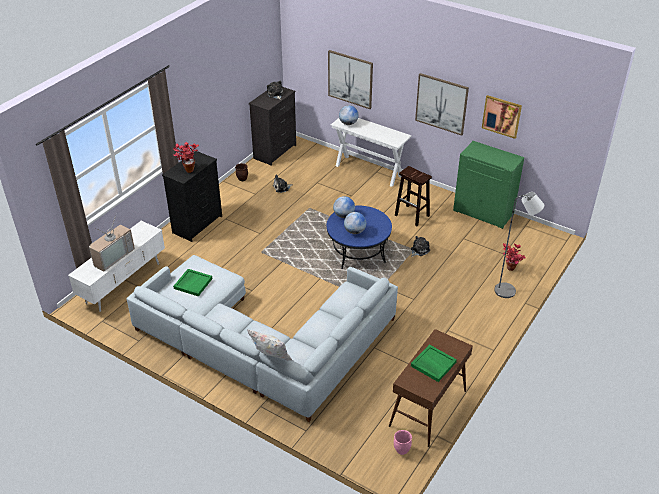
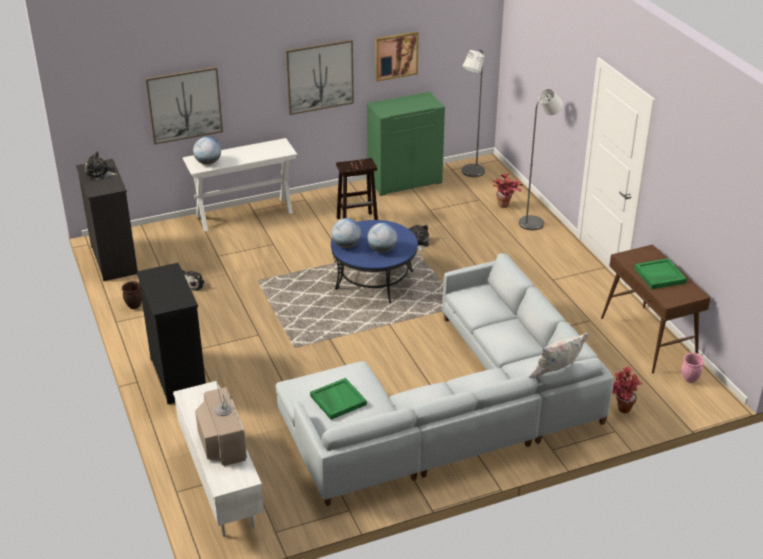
camera: 55 degrees left, 5 degrees down
potted plant [173,142,199,173] -> potted plant moved to [612,366,643,413]
none -> grey floor lamp [462,50,485,177]

